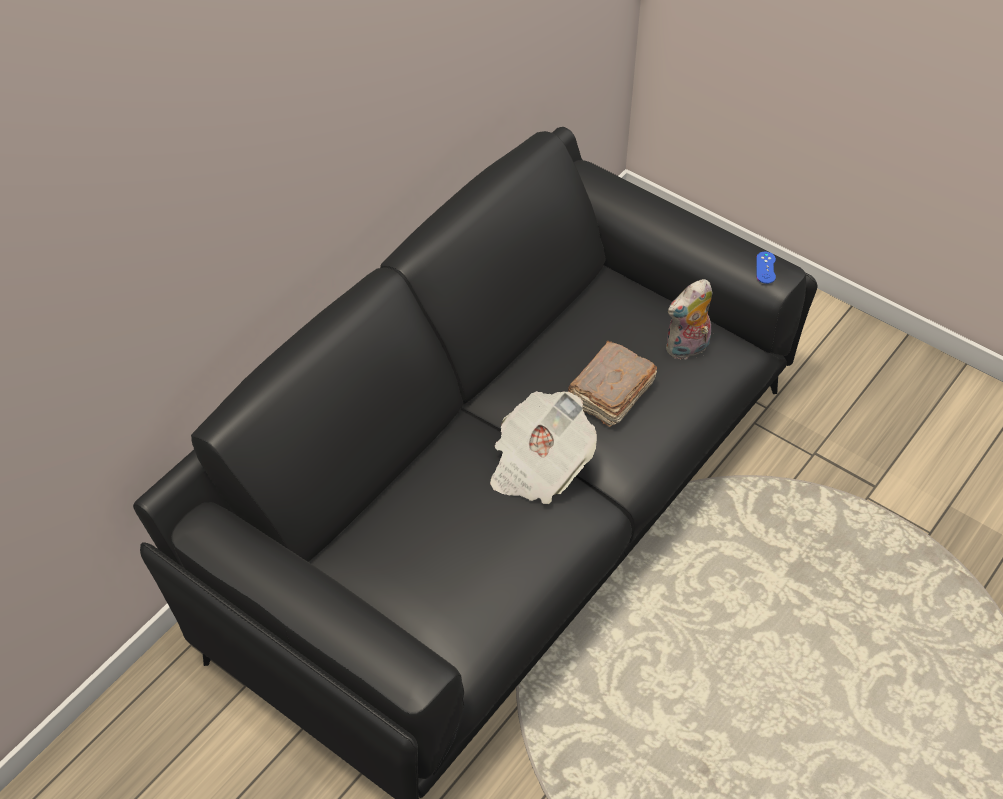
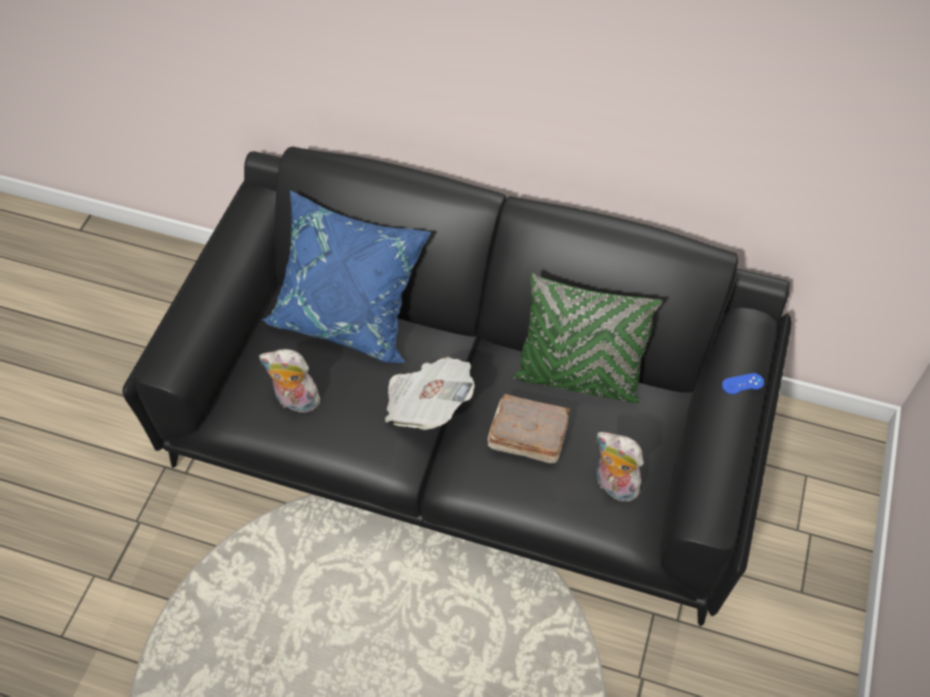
camera: 70 degrees right, 5 degrees up
blue game controller [756,252,776,284] -> blue game controller moved to [722,373,764,394]
none -> plush toy [259,349,323,413]
none -> blue pillow [262,190,431,363]
none -> green pillow [513,273,662,403]

